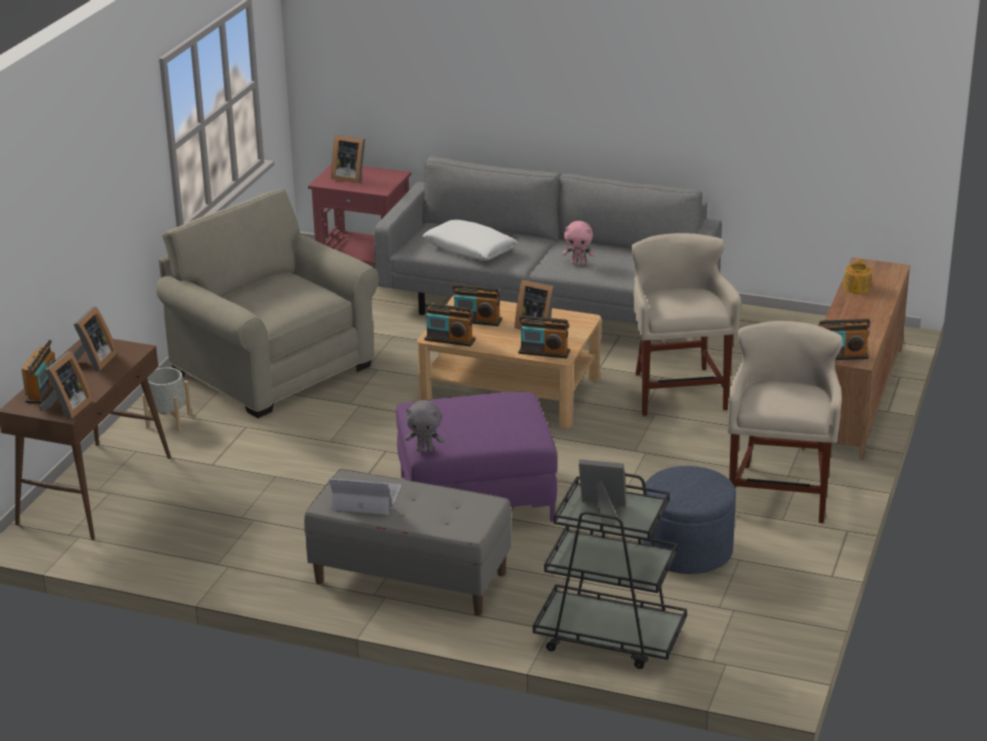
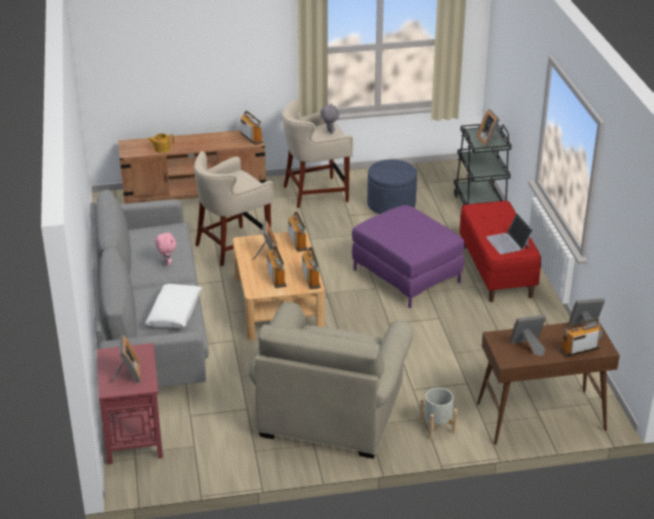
camera: 120 degrees left, 5 degrees up
grey bench [304,469,511,616] -> red bench [459,201,541,302]
grey plush toy [406,400,443,452] -> grey plush toy moved to [320,104,339,134]

